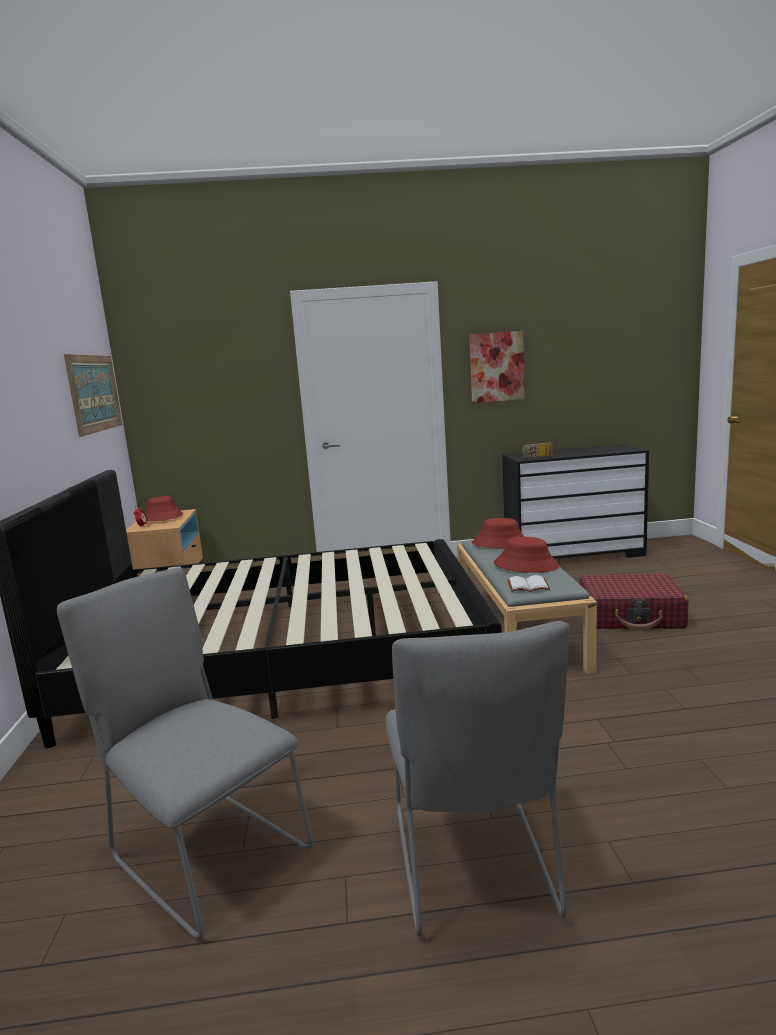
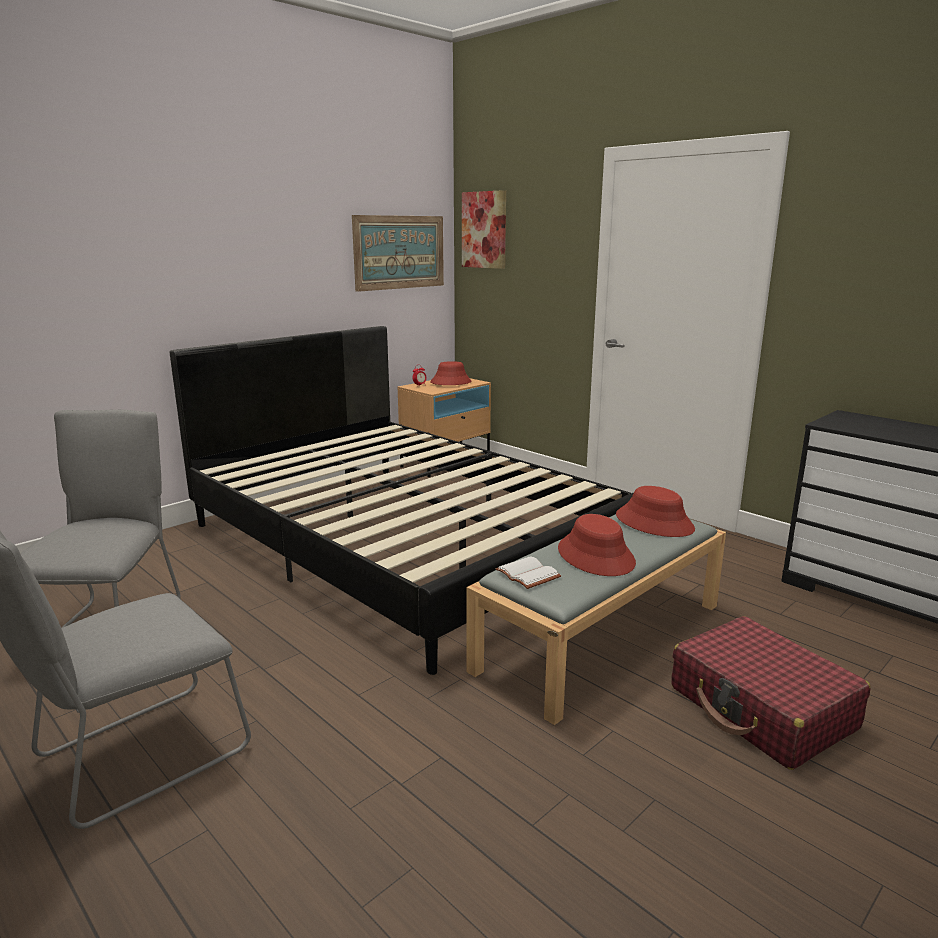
camera: 50 degrees right, 5 degrees up
picture [469,331,525,403] -> picture moved to [462,190,506,269]
radio [522,442,553,459] -> none

